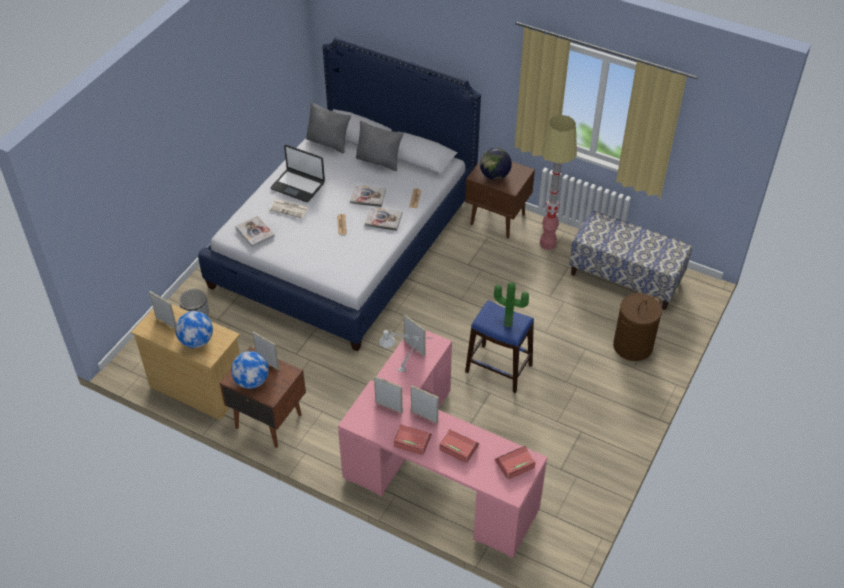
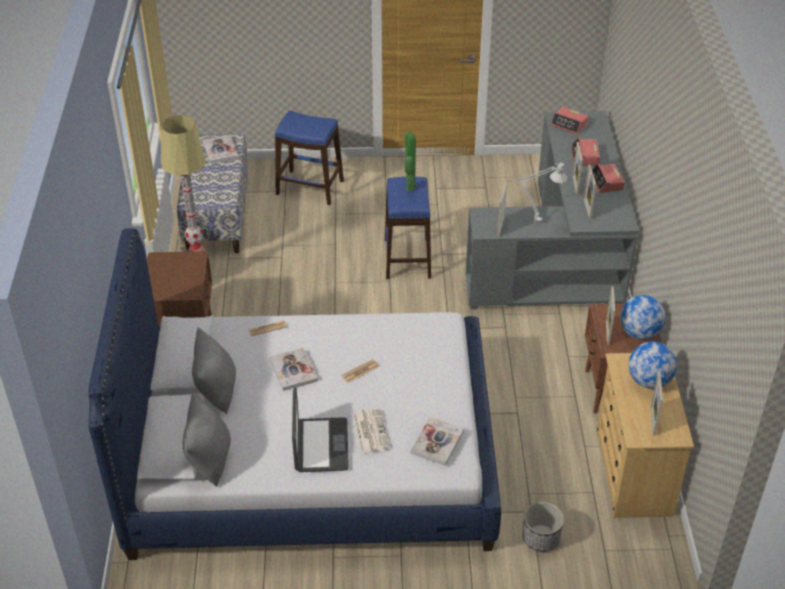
camera: 120 degrees left, 5 degrees down
pink desk [338,330,547,558] -> grey desk [466,111,639,309]
book [365,206,403,231] -> book moved to [203,135,238,164]
globe [480,148,512,180] -> none
brown laundry basket [613,293,662,361] -> blue stool [275,111,344,205]

